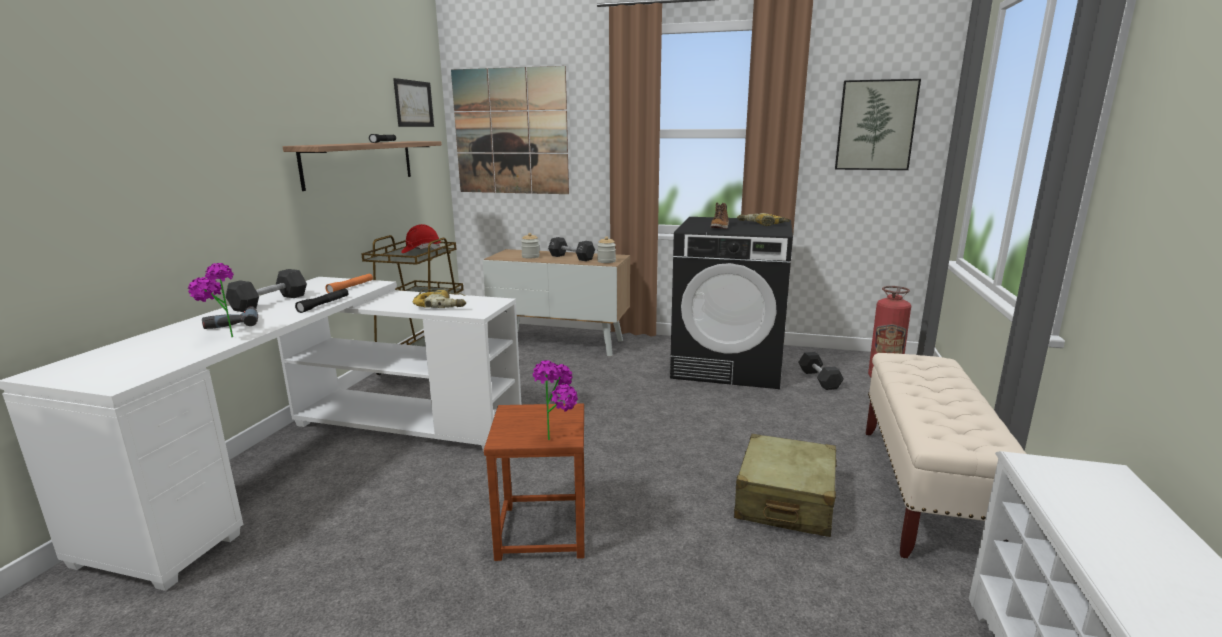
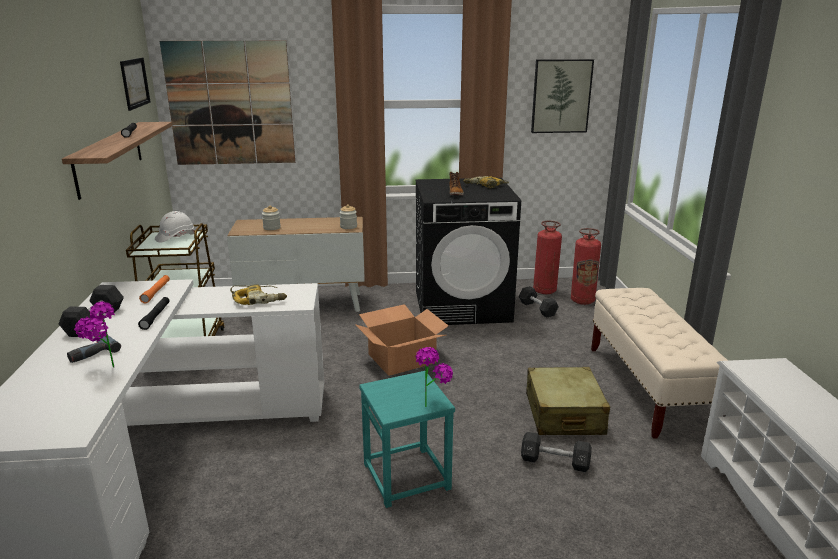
camera: 20 degrees left, 5 degrees up
red hard hat [401,224,441,253] -> white hard hat [155,211,194,243]
brown stool [484,403,585,561] -> turquoise stool [359,371,455,508]
black dumbbell [548,237,595,261] -> black dumbbell moved to [521,432,592,472]
none -> cardboard box [355,304,448,376]
none -> fire extinguisher [533,220,562,294]

